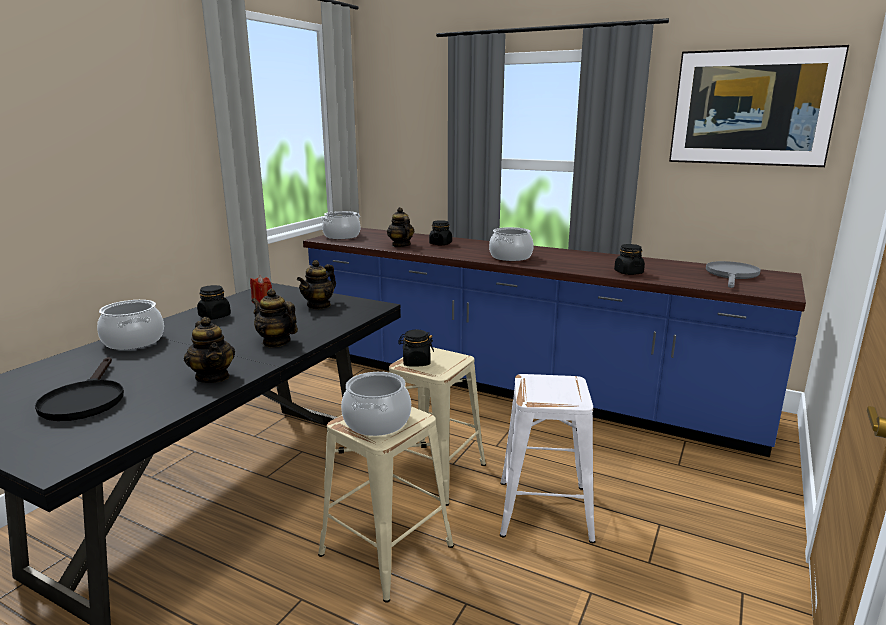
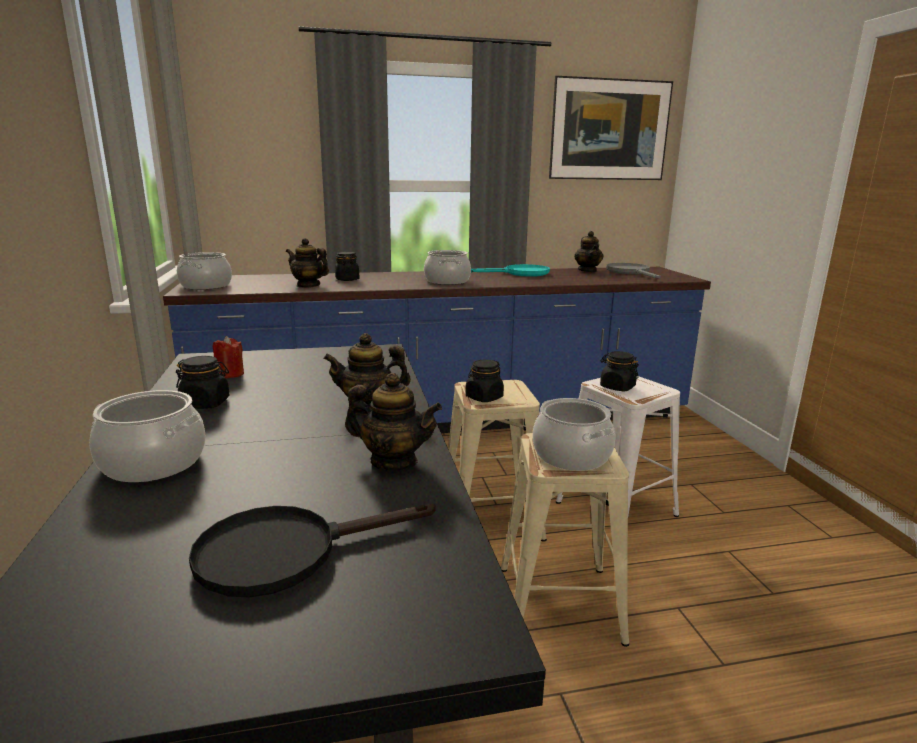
camera: 40 degrees left, 0 degrees up
black frying pan [35,357,124,421] -> black frying pan turned 120 degrees clockwise [189,504,435,598]
teapot [297,260,336,309] -> teapot moved to [574,231,604,272]
black jar [614,244,645,275] -> black jar moved to [600,351,639,391]
none -> turquoise frying pan [471,264,550,277]

